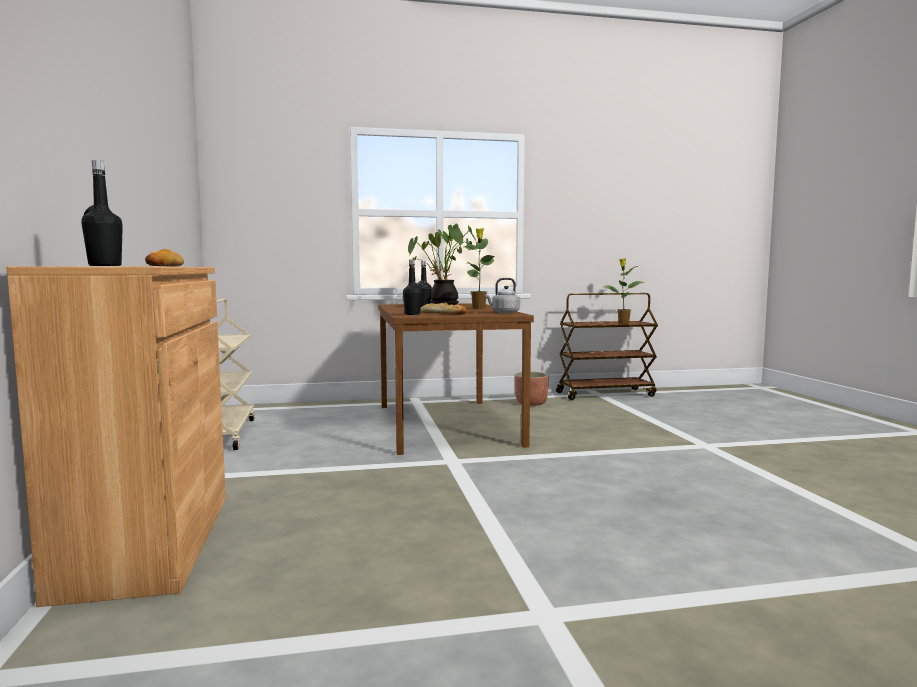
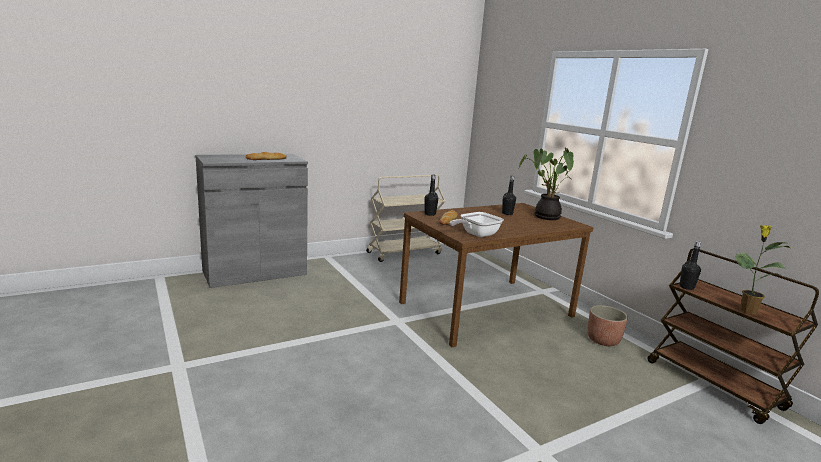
camera: 70 degrees right, 10 degrees up
brown cabinet [7,266,226,607] -> grey cabinet [195,154,308,288]
black bottle [82,160,123,266] -> black bottle moved to [679,241,701,290]
potted plant [464,228,494,309] -> none
grey kettle [484,278,520,313] -> frying pan [450,212,504,237]

